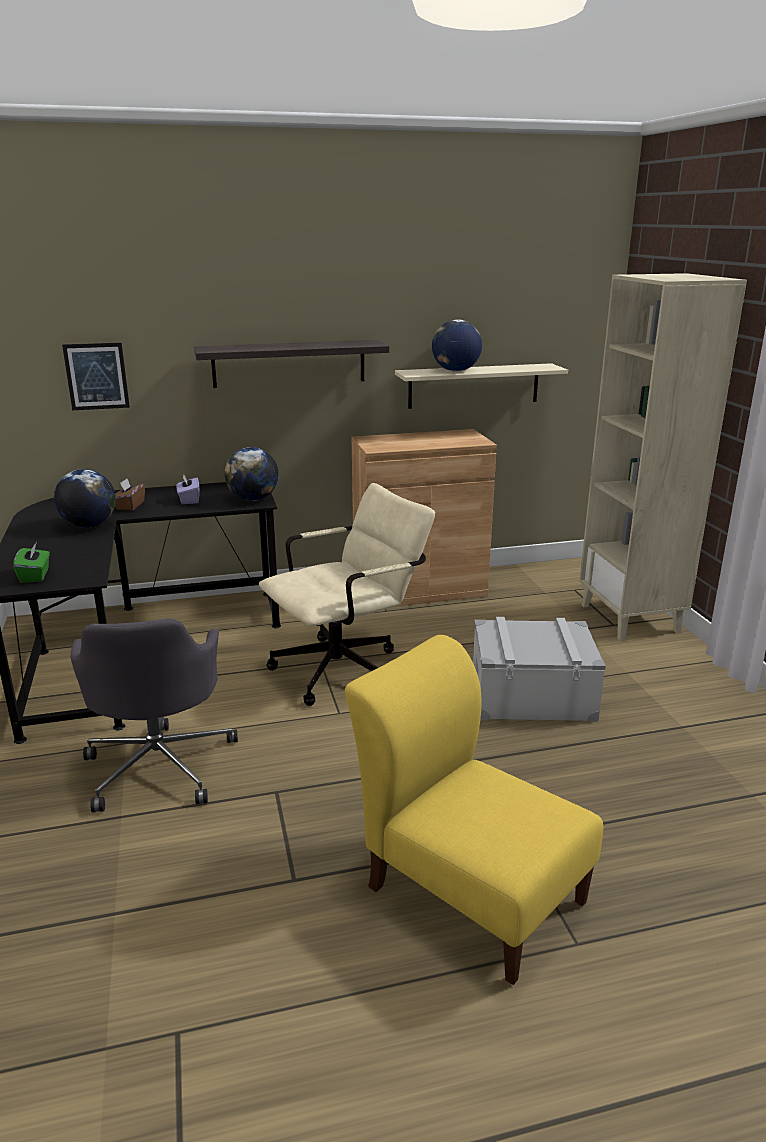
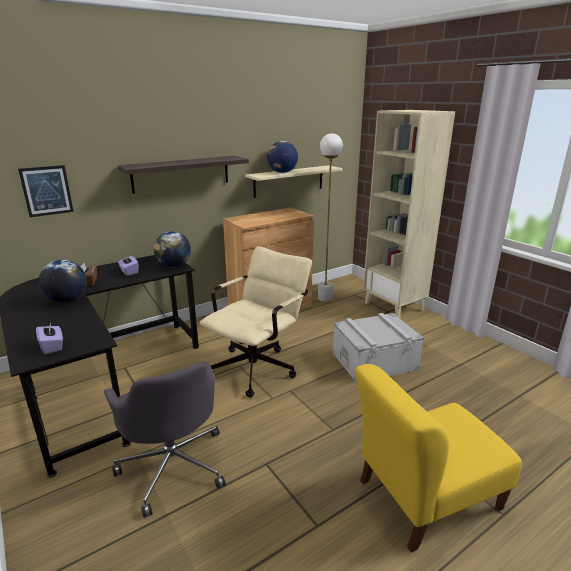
camera: 20 degrees left, 0 degrees up
green tissue box [13,542,50,583] -> purple tissue box [36,322,63,355]
yellow chair [345,635,603,985] -> yellow chair turned 45 degrees counterclockwise [355,364,522,553]
none -> white floor lamp [318,133,343,301]

